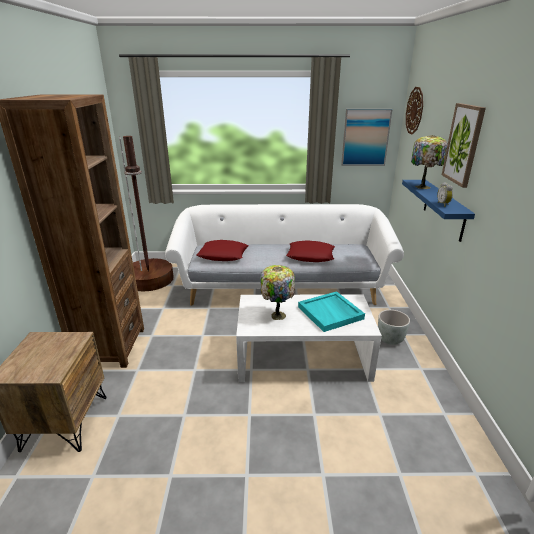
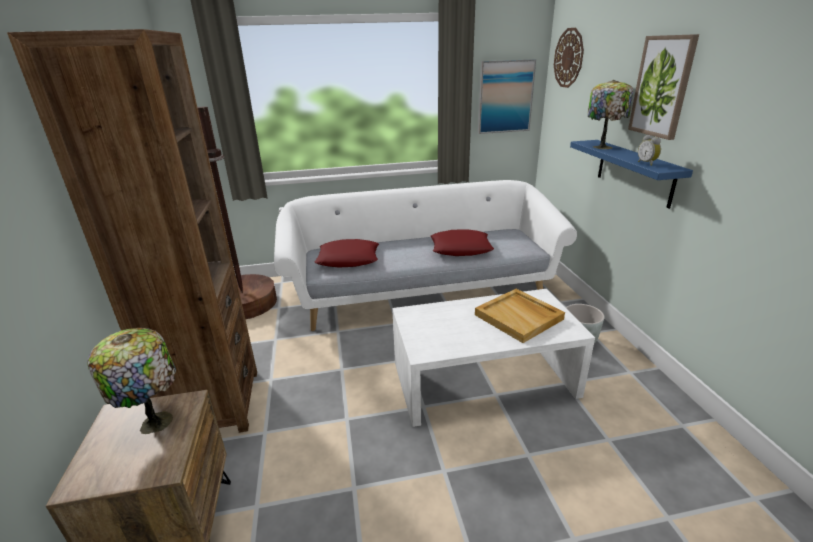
camera: 10 degrees left, 0 degrees up
table lamp [261,265,295,320] -> table lamp moved to [87,328,176,434]
turquoise tray [298,291,365,332] -> beige tray [475,289,565,343]

